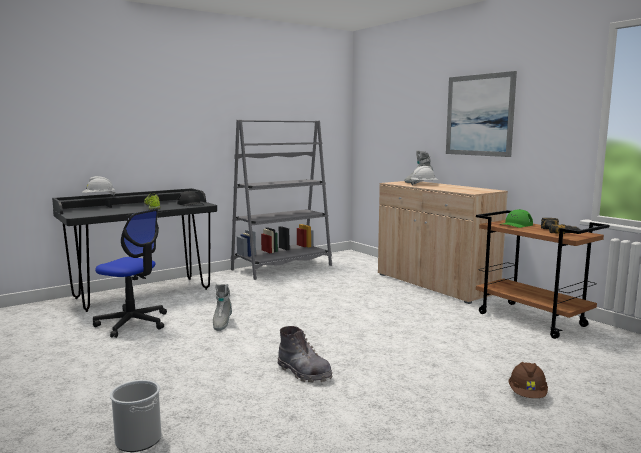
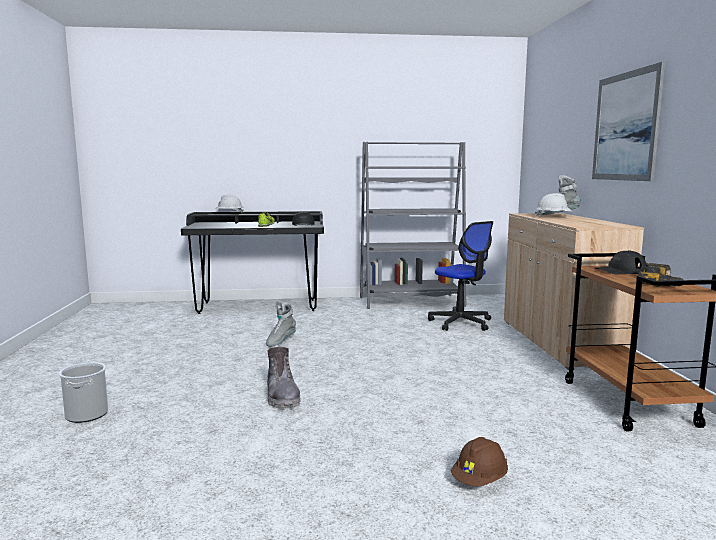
camera: 30 degrees right, 0 degrees up
office chair [93,209,167,338] -> office chair moved to [428,221,493,331]
green cap [500,209,533,228] -> black cap [595,250,647,274]

